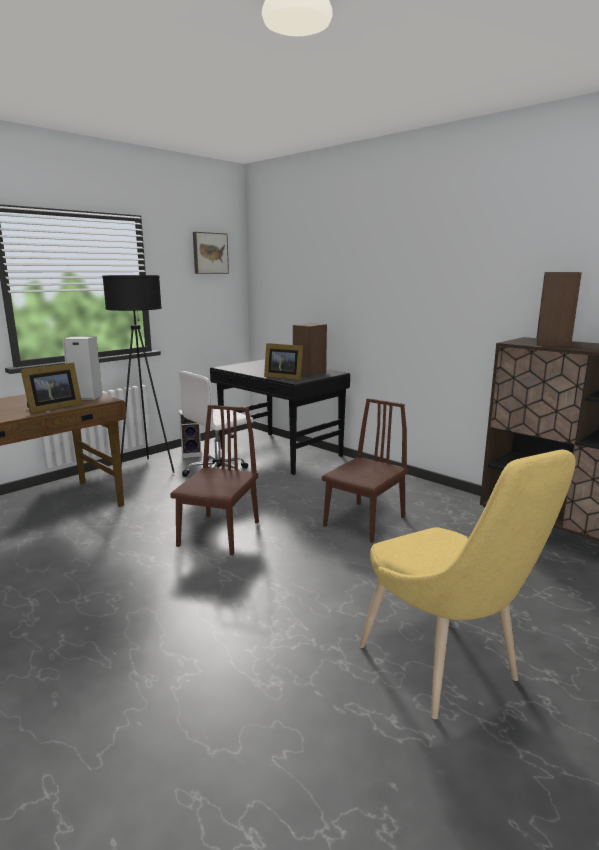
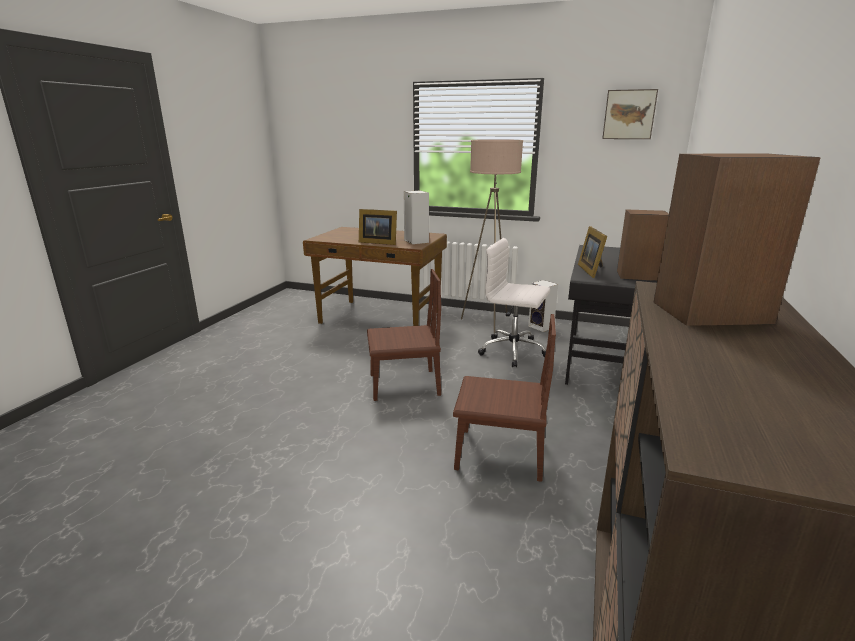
camera: 65 degrees right, 5 degrees up
black floor lamp [102,275,174,473] -> beige floor lamp [461,139,523,332]
yellow chair [359,450,576,719] -> none

